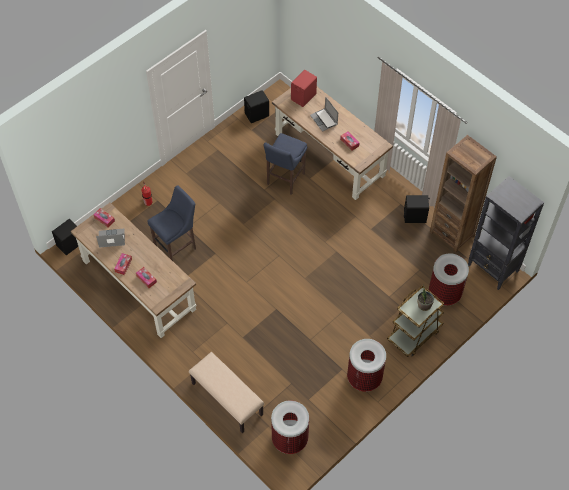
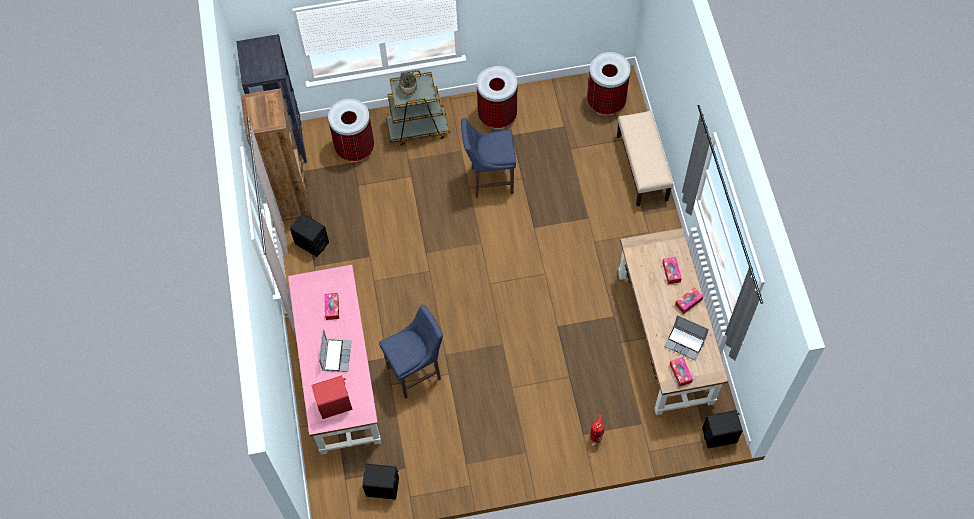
camera: 145 degrees left, 5 degrees up
blue stool [147,185,196,261] -> blue stool moved to [461,118,516,198]
brown desk [272,87,393,200] -> pink desk [288,265,381,455]

